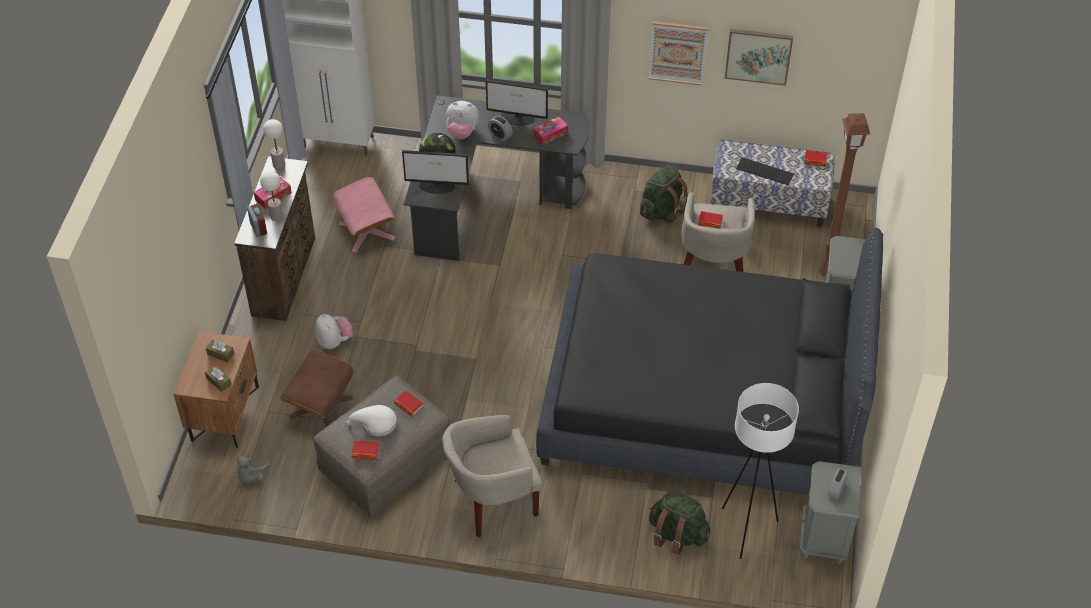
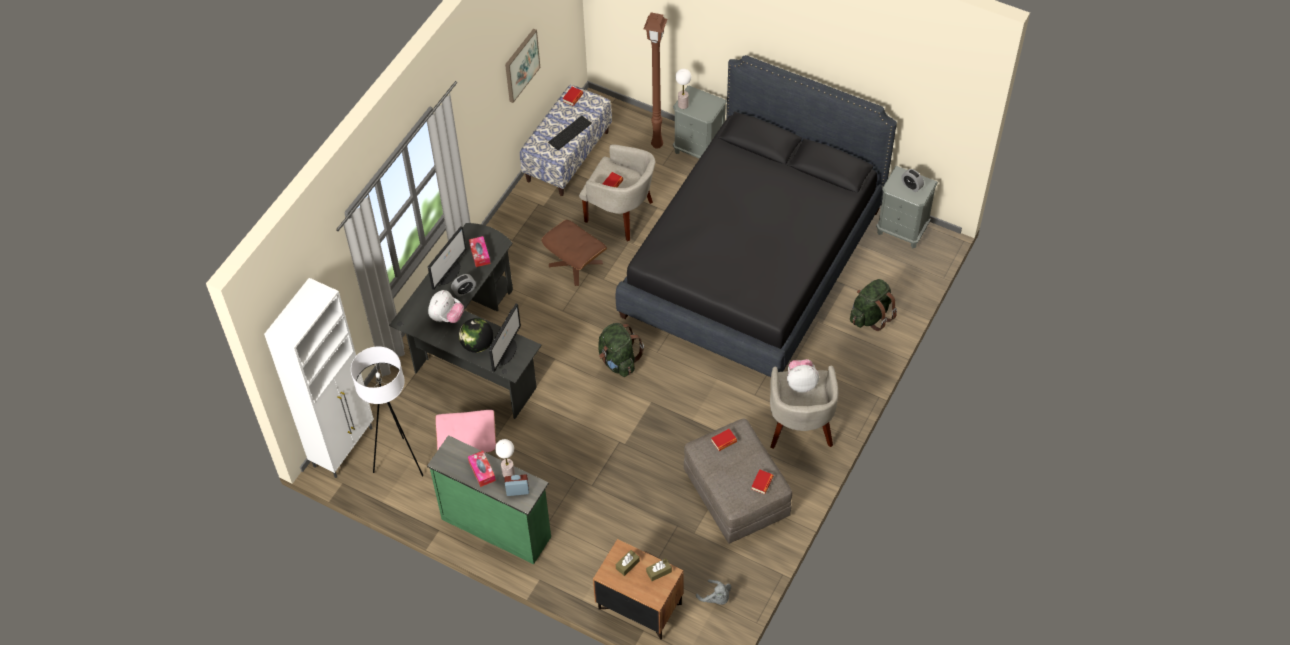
camera: 70 degrees left, 5 degrees up
brown dresser [234,156,315,321] -> green dresser [427,435,551,564]
table lamp [263,119,285,169] -> table lamp moved to [675,69,691,109]
brown ottoman [281,349,353,427] -> brown ottoman moved to [542,220,607,286]
plush toy [316,314,353,349] -> plush toy moved to [787,359,819,393]
white hat [346,405,397,436] -> none
green backpack [640,166,688,223] -> green backpack moved to [598,323,644,377]
picture [649,21,708,85] -> none
white floor lamp [722,383,799,559] -> white floor lamp moved to [351,346,424,476]

